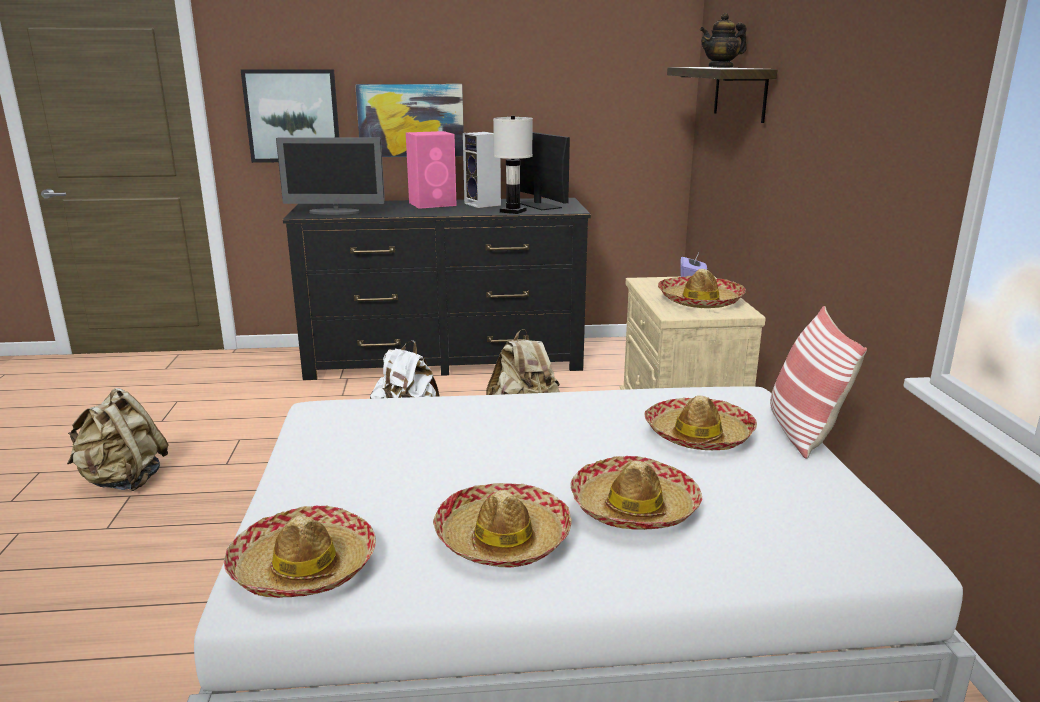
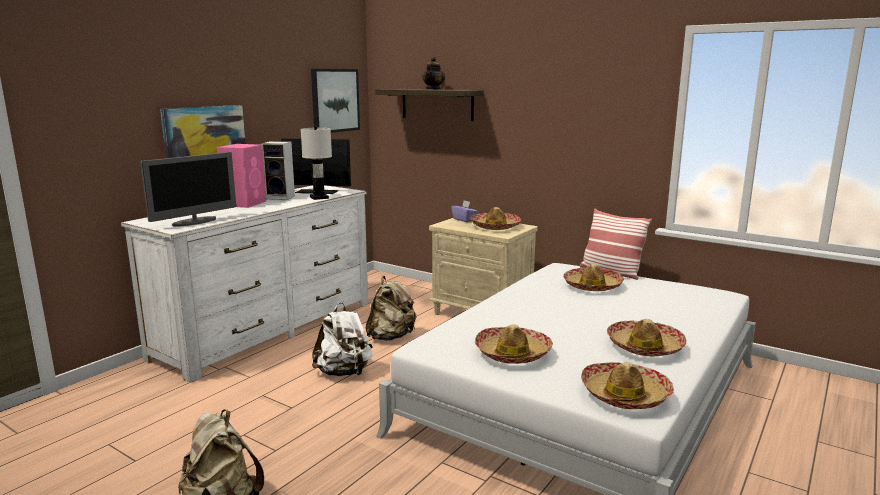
camera: 50 degrees left, 5 degrees down
picture [241,69,339,163] -> picture moved to [311,69,360,133]
black dresser [283,198,591,380] -> white dresser [121,185,368,383]
hat [570,456,702,530] -> hat moved to [475,325,553,364]

